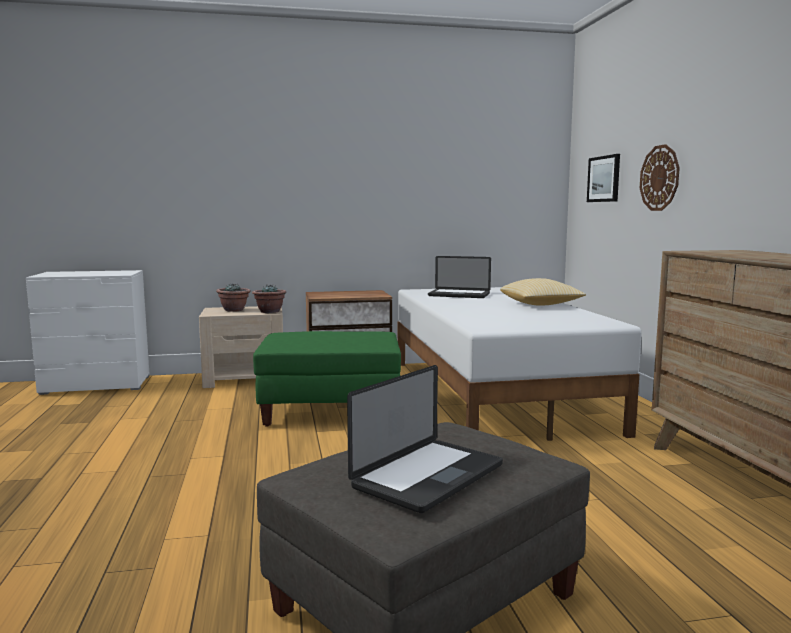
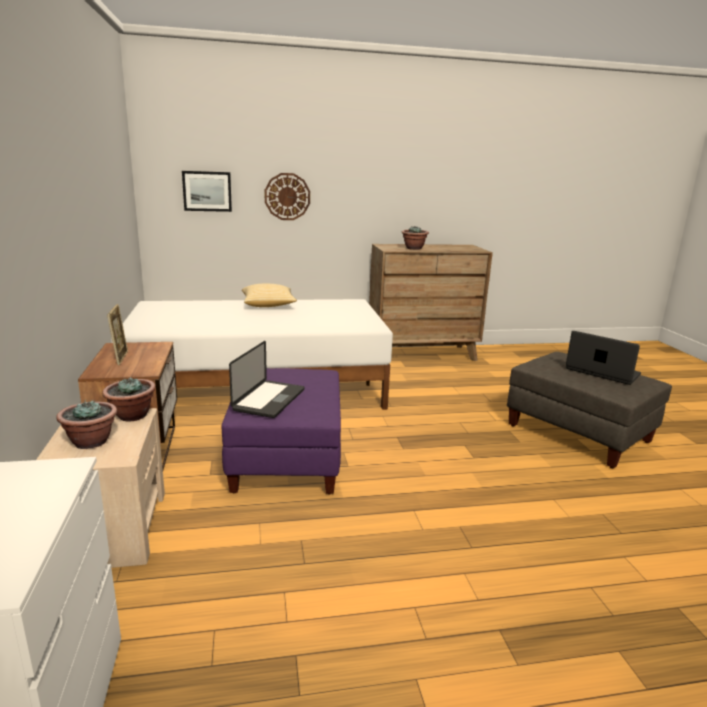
camera: 90 degrees left, 10 degrees up
green ottoman [253,331,401,427] -> purple ottoman [222,368,341,494]
laptop [428,256,491,298] -> laptop moved to [229,341,304,418]
none -> picture frame [107,304,128,365]
none -> potted plant [401,226,429,250]

